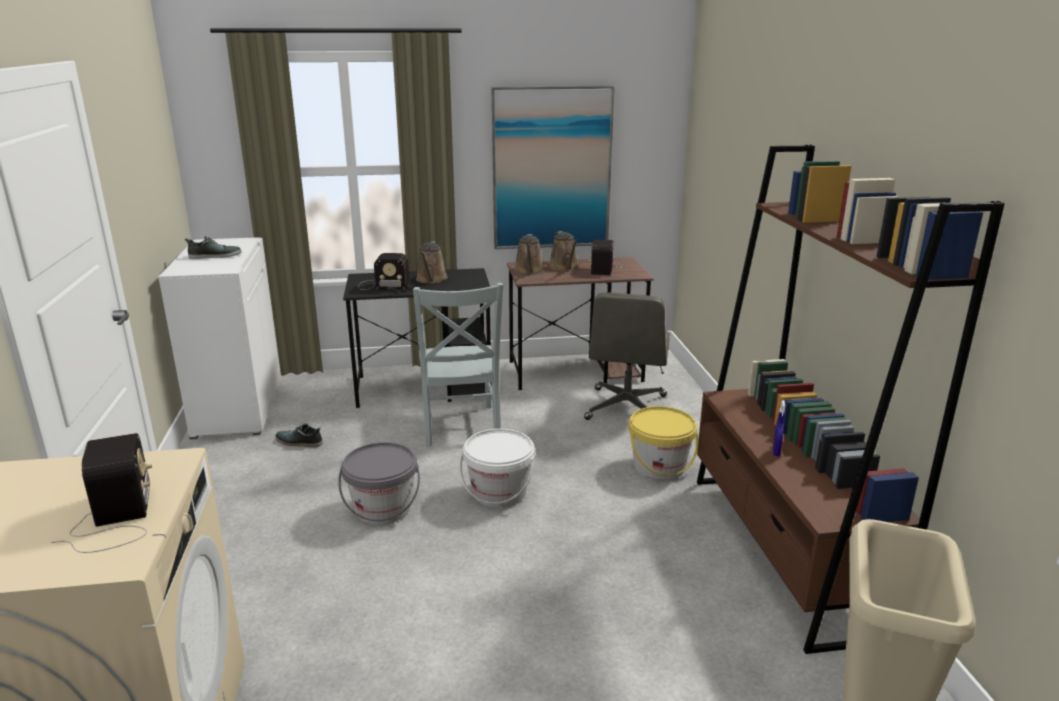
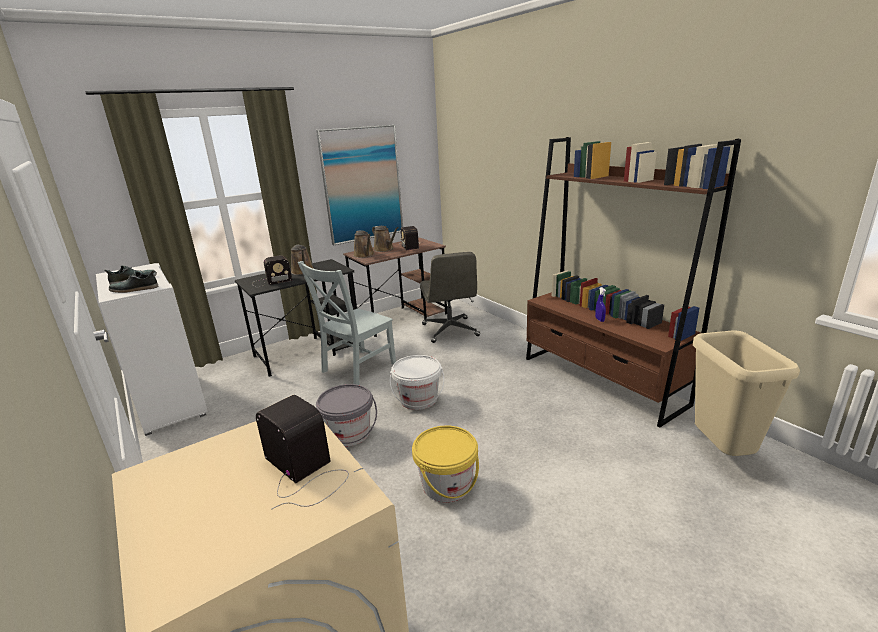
camera: 25 degrees left, 0 degrees up
shoe [275,424,323,447] -> shoe moved to [109,270,158,293]
grey chair [413,283,504,447] -> grey chair turned 75 degrees clockwise [298,261,396,385]
yellow bucket [628,406,698,480] -> yellow bucket moved to [412,426,479,503]

